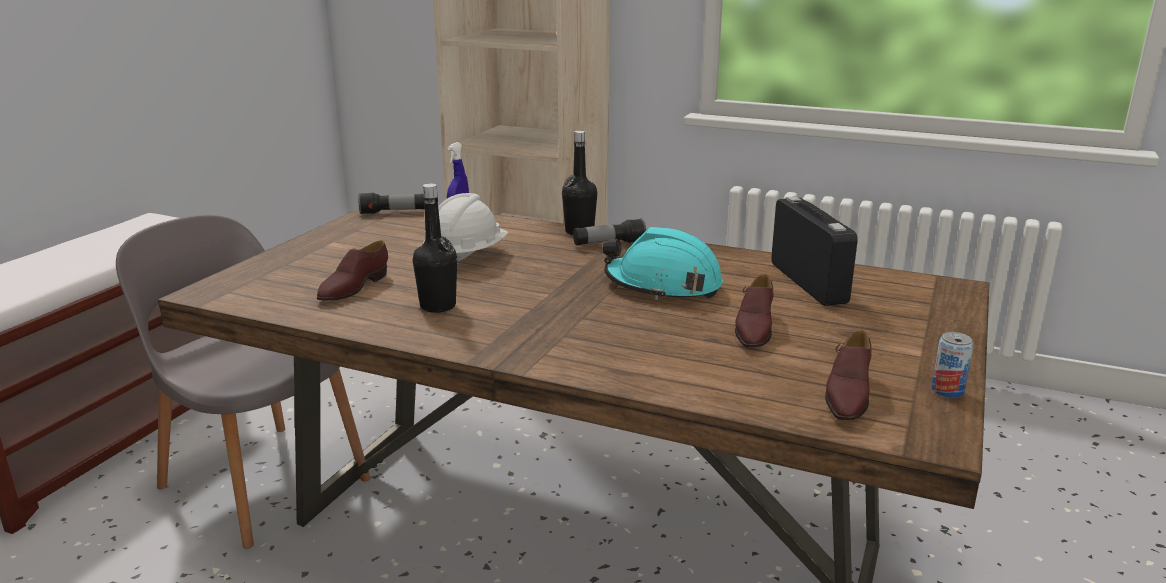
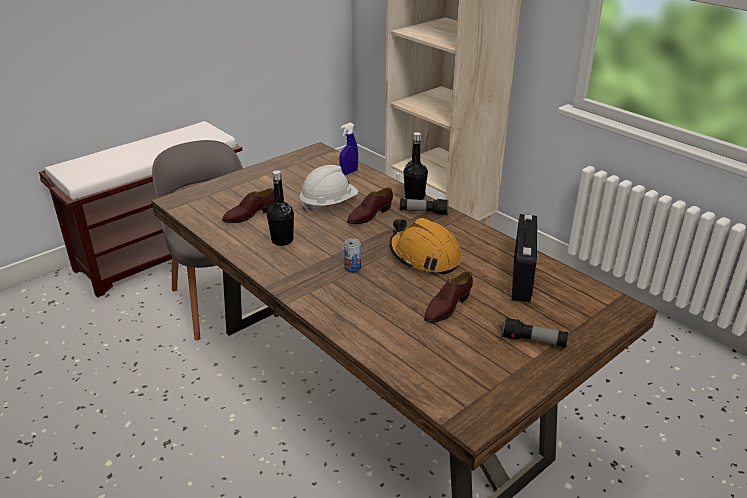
camera: 25 degrees right, 10 degrees up
flashlight [358,193,425,214] -> flashlight moved to [501,317,568,348]
turquoise hard hat [602,227,723,300] -> orange hard hat [390,218,462,275]
brown shoe [825,330,872,420] -> brown shoe moved to [347,187,393,224]
can [931,332,973,398] -> can moved to [344,238,361,273]

